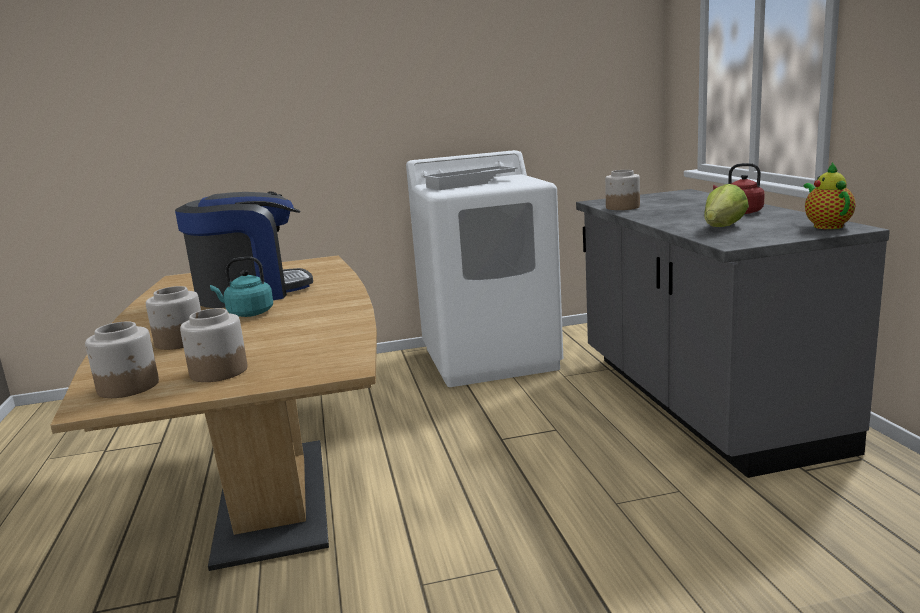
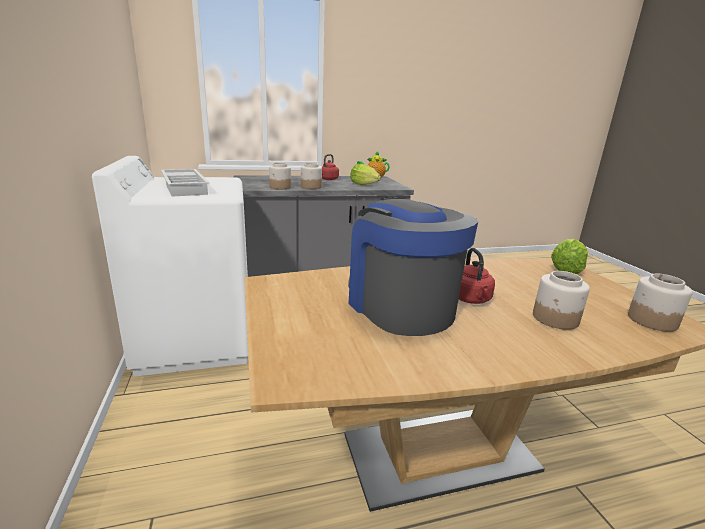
camera: 95 degrees left, 5 degrees up
jar [180,308,247,382] -> jar moved to [301,163,322,189]
turquoise kettle [210,257,273,317] -> red kettle [459,248,495,304]
none -> lettuce [551,239,588,274]

